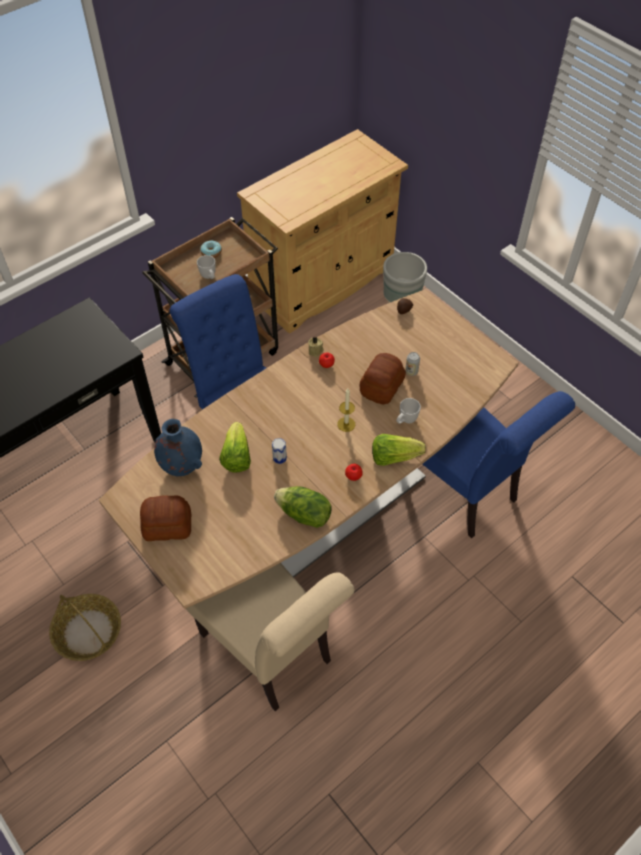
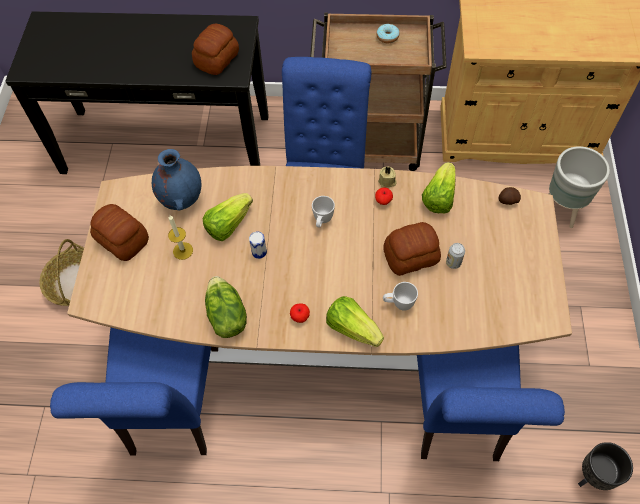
camera: 45 degrees right, 5 degrees up
beige chair [186,563,355,711] -> blue chair [50,327,218,456]
white mug [197,255,216,279] -> white mug moved to [312,196,335,227]
candle [337,389,355,432] -> candle moved to [168,215,193,260]
none -> bread [192,24,239,75]
none -> lettuce [422,162,456,213]
none -> black planter [578,442,633,490]

